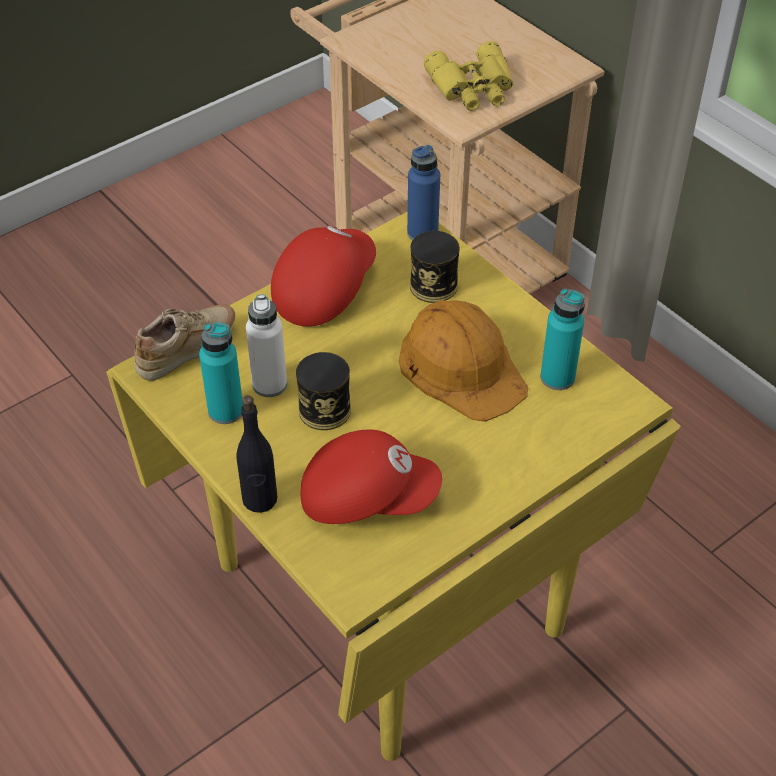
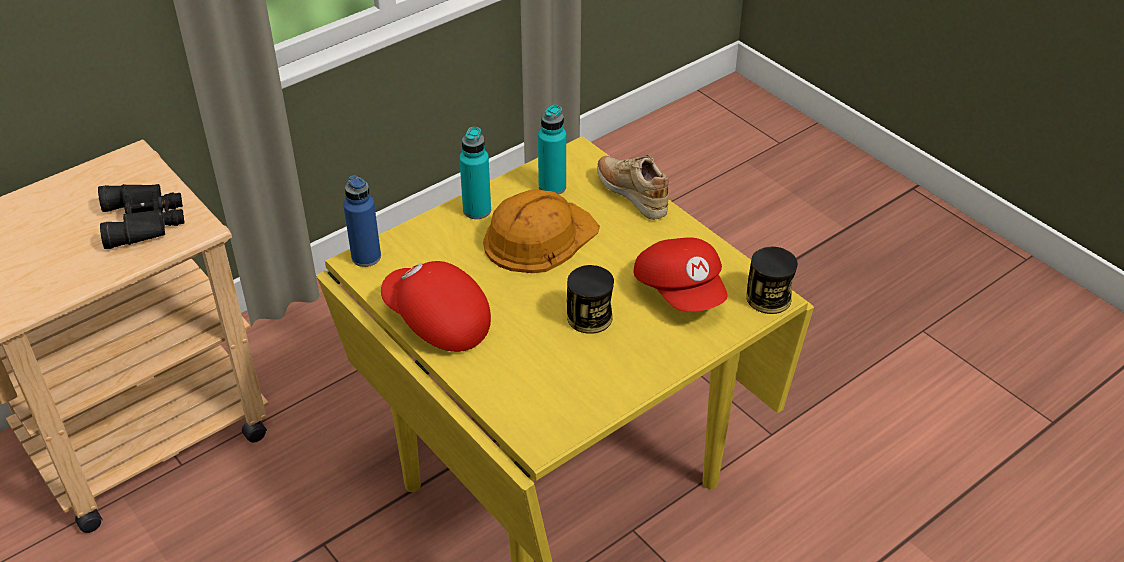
camera: 90 degrees left, 5 degrees down
beige shoe [134,304,235,381] -> beige shoe moved to [597,155,669,220]
turquoise bottle [199,322,243,424] -> turquoise bottle moved to [459,127,491,219]
black bottle [236,395,277,513] -> none
white bottle [246,294,287,397] -> none
red cap [301,430,442,524] -> red cap turned 150 degrees clockwise [634,237,727,312]
can [410,231,460,303] -> can moved to [746,247,798,314]
yellow binoculars [424,41,513,111] -> black binoculars [98,184,184,249]

